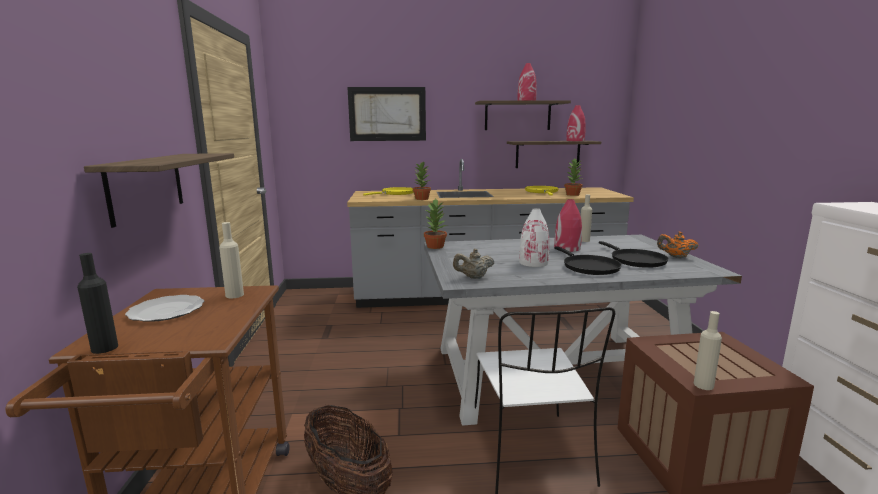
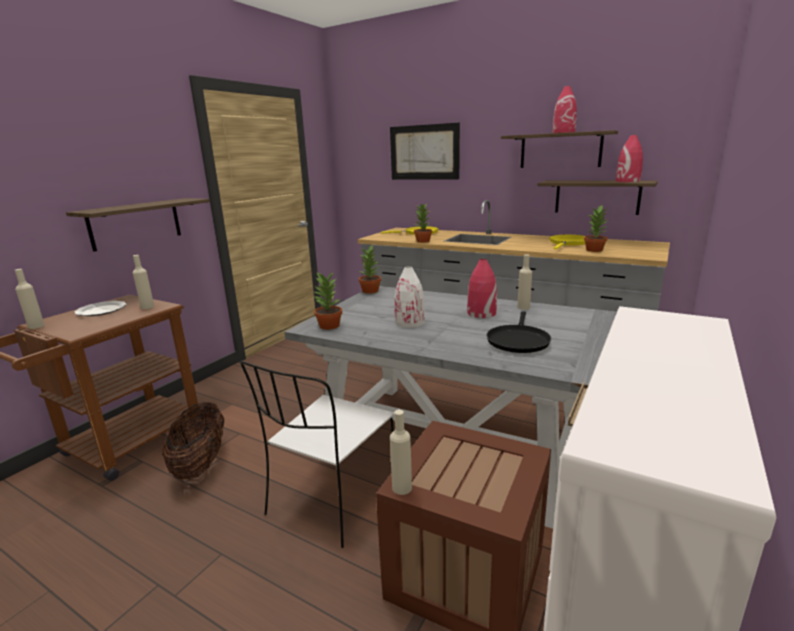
camera: 35 degrees right, 5 degrees up
black bottle [77,253,118,354] -> beige bottle [15,269,45,329]
beige teapot [453,249,494,279] -> potted plant [314,273,342,330]
black frying pan [554,246,622,275] -> none
orange teapot [657,232,698,258] -> none

